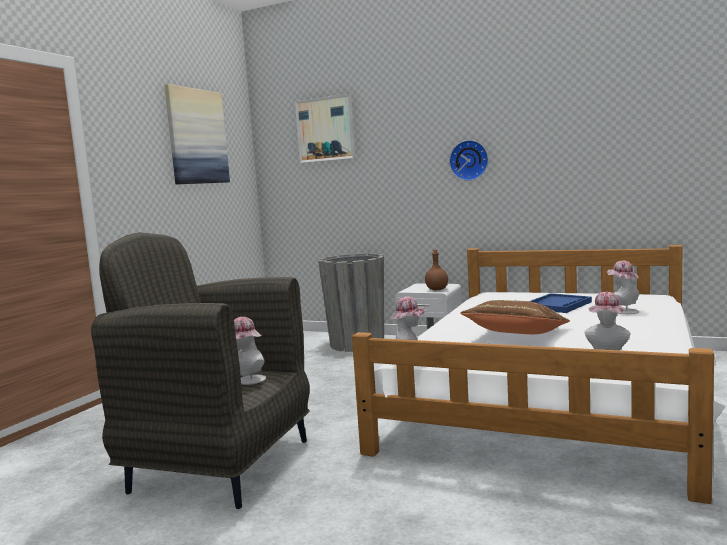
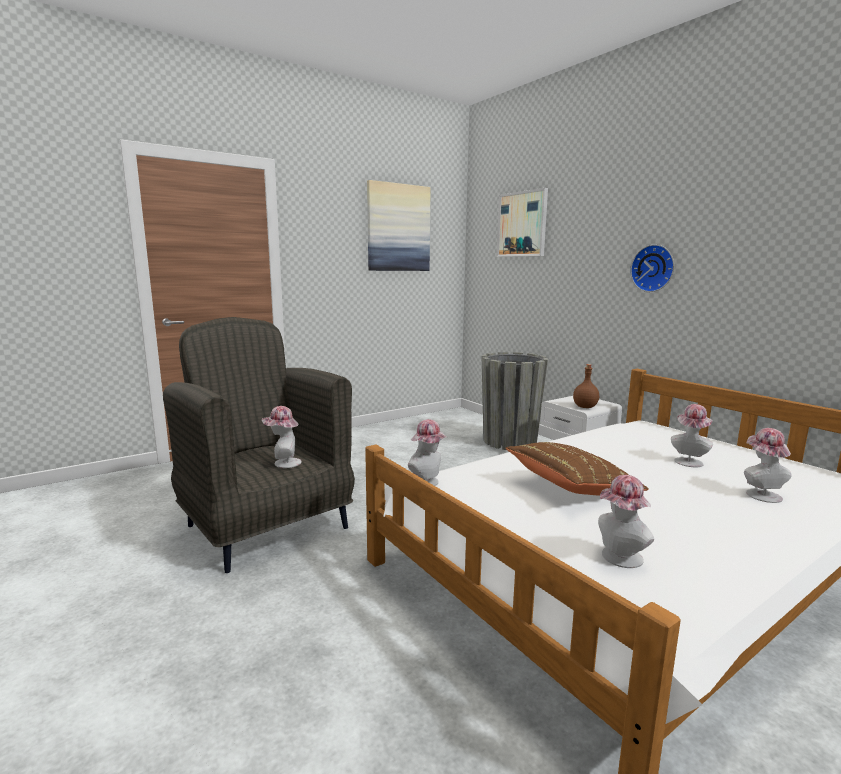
camera: 30 degrees right, 5 degrees up
blue tray [530,293,592,313] -> hat [671,404,713,467]

